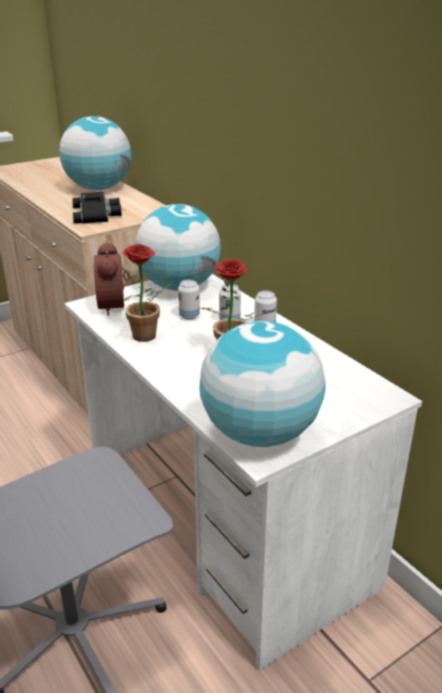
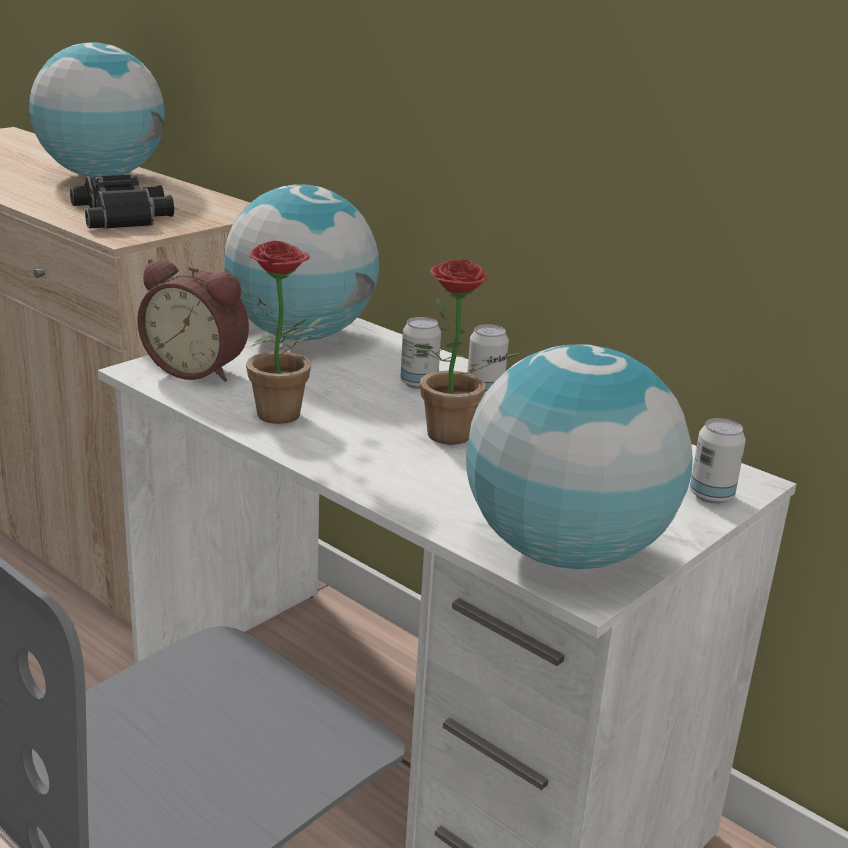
camera: 15 degrees left, 5 degrees down
alarm clock [94,242,130,316] -> alarm clock turned 45 degrees counterclockwise [137,259,249,382]
can [178,280,200,319] -> can moved to [690,418,746,504]

